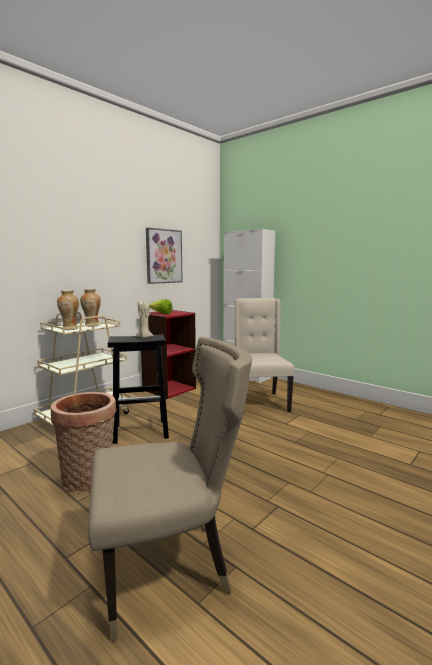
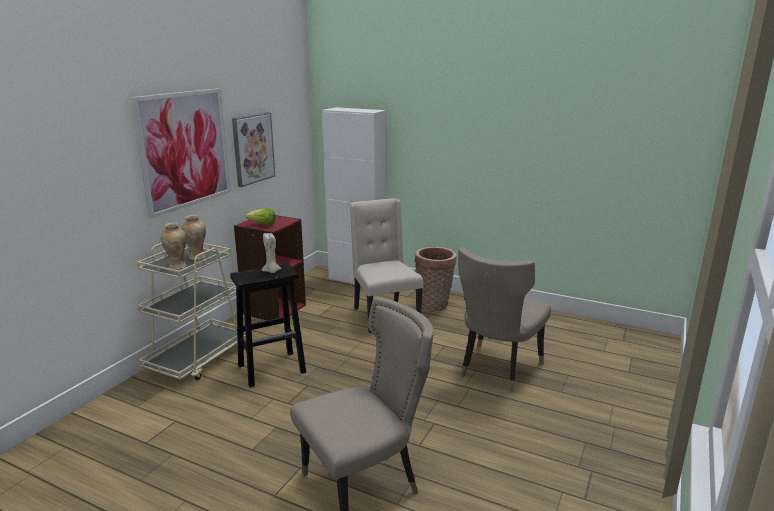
camera: 15 degrees left, 10 degrees up
basket [51,392,116,493] -> basket moved to [415,247,456,312]
none -> picture [131,88,231,218]
none -> beige chair [458,247,551,392]

